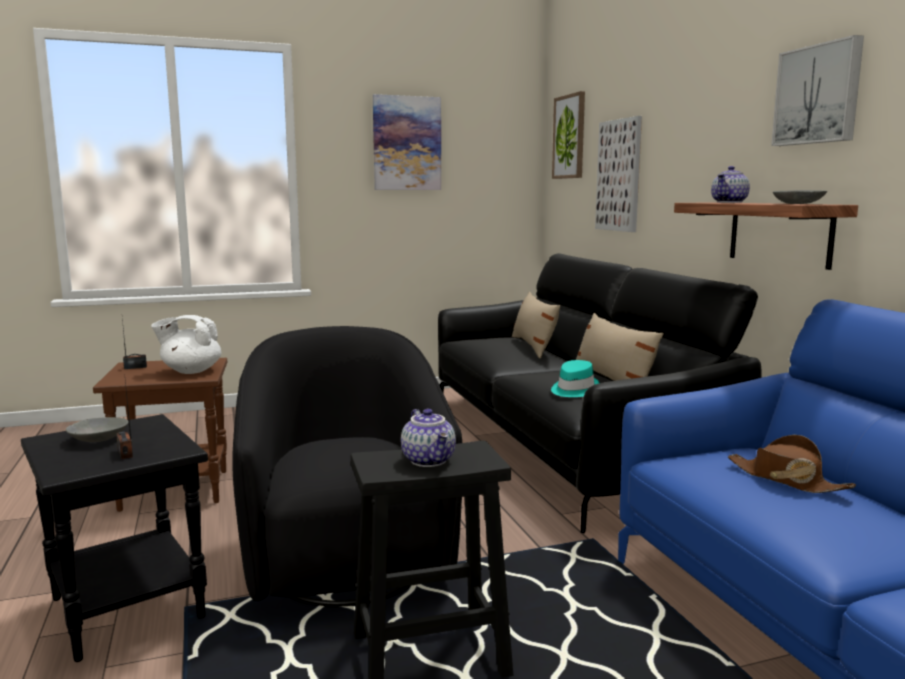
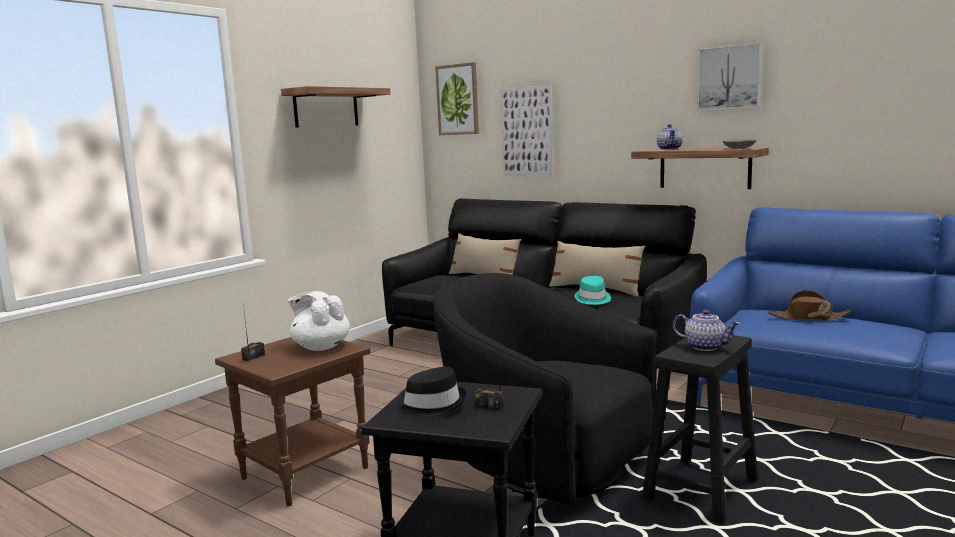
camera: 35 degrees left, 0 degrees up
grey bowl [66,417,128,442] -> black hat [395,367,466,418]
white teapot [151,315,221,374] -> white teapot turned 75 degrees clockwise [288,291,350,351]
picture [373,94,441,190] -> shelf [281,86,390,128]

